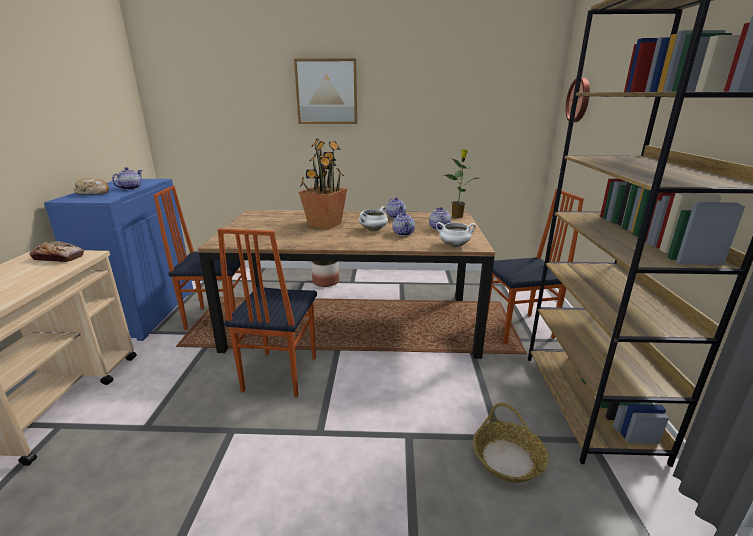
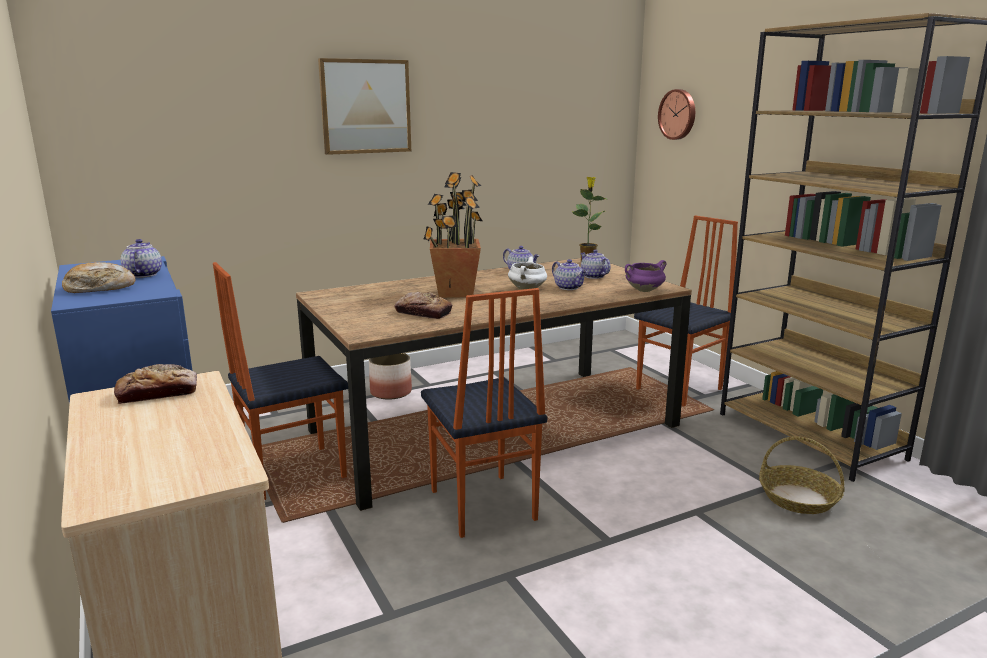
camera: 30 degrees left, 5 degrees down
white cooking pot [436,222,476,247] -> purple cooking pot [625,260,667,292]
none -> bread [394,292,452,319]

